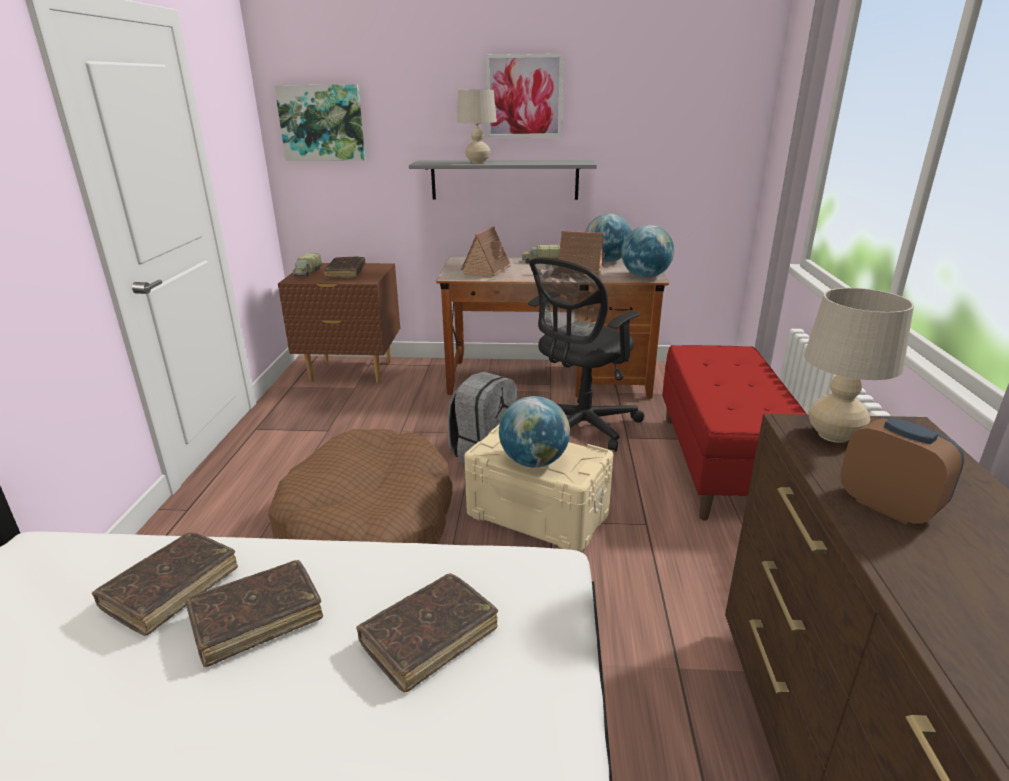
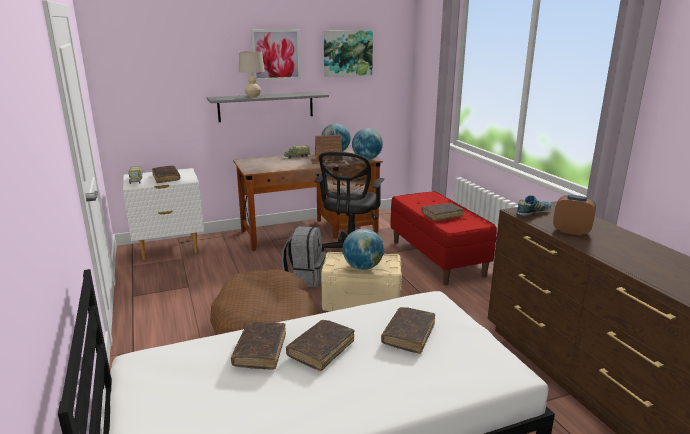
camera: 25 degrees left, 5 degrees down
picture [274,84,366,161] -> picture moved to [324,30,373,77]
brown nightstand [278,263,400,383] -> white nightstand [123,168,204,260]
toy house [461,226,510,278] -> none
beige table lamp [804,288,914,443] -> shoe [516,195,551,216]
none -> brown book [421,203,464,221]

